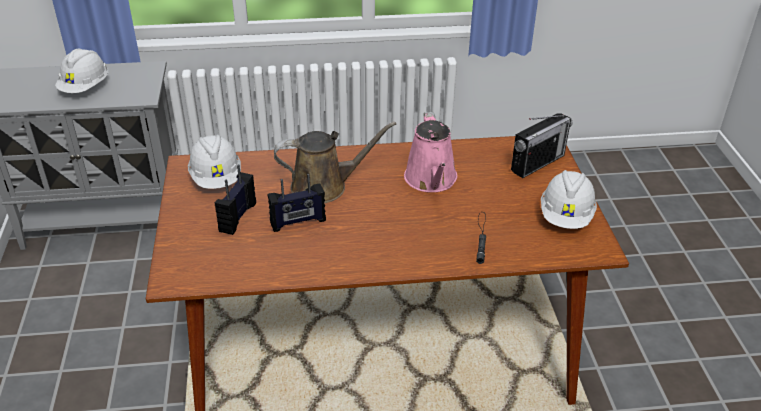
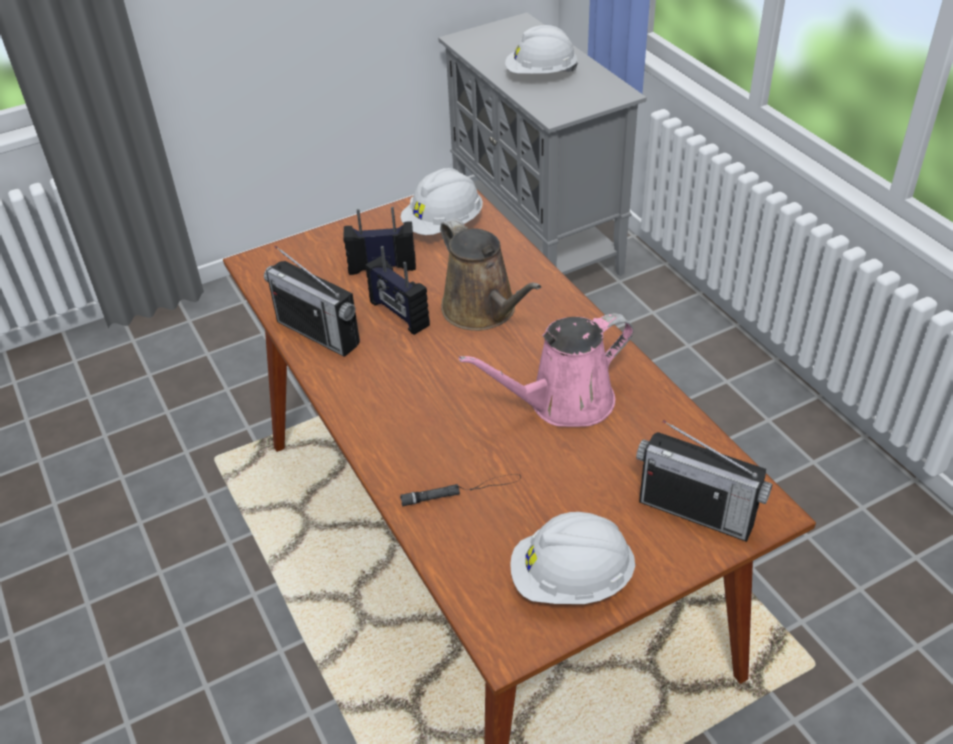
camera: 70 degrees right, 5 degrees up
none -> radio [264,246,360,357]

